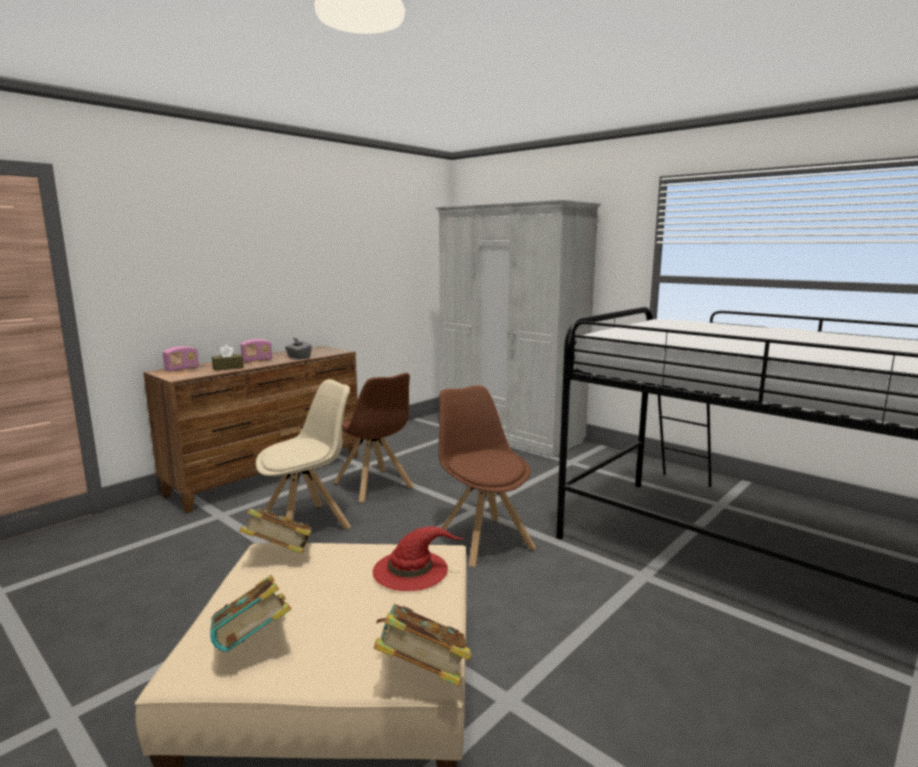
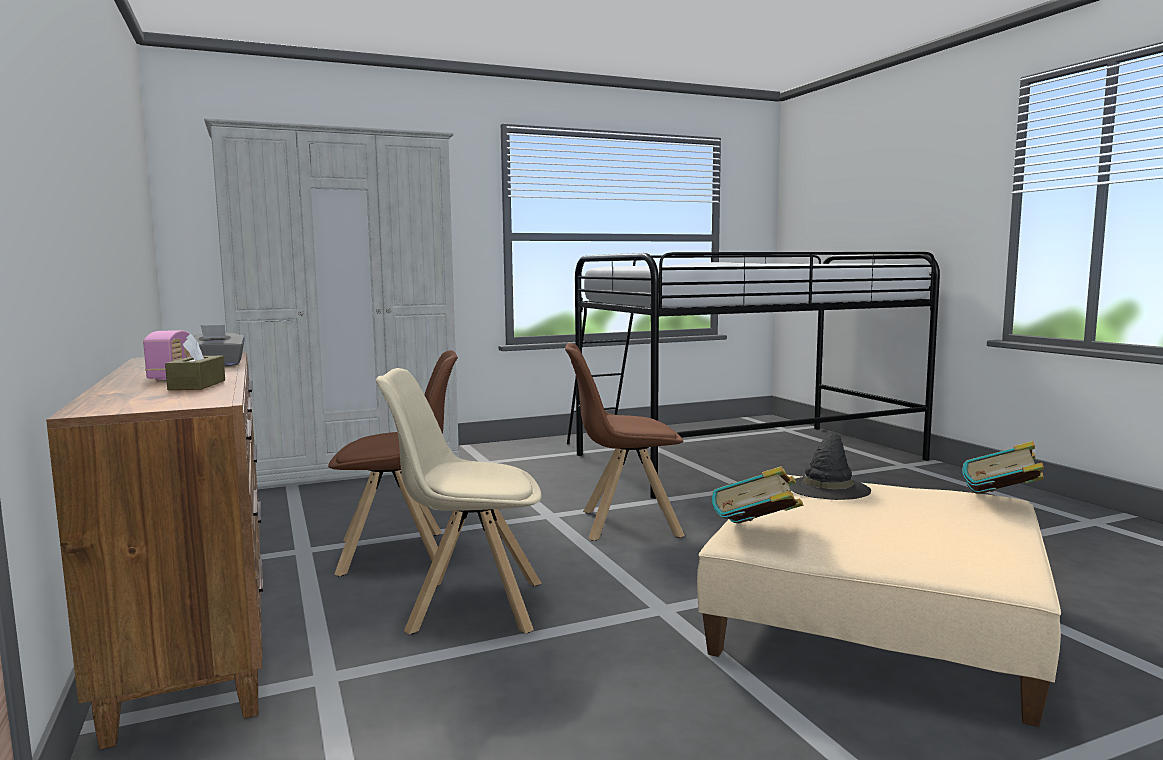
camera: 65 degrees left, 5 degrees down
radio [163,346,199,372] -> none
book [210,575,291,652] -> none
beige chair [256,379,351,529] -> beige chair turned 75 degrees counterclockwise [376,368,542,635]
red hat [373,526,464,591] -> black hat [789,433,871,500]

